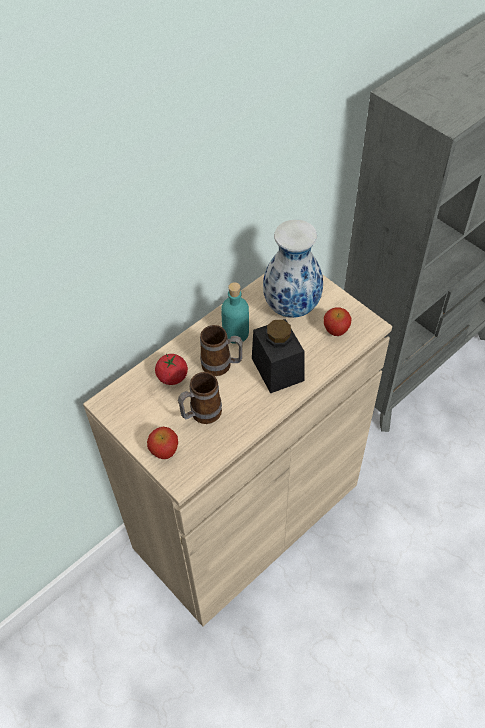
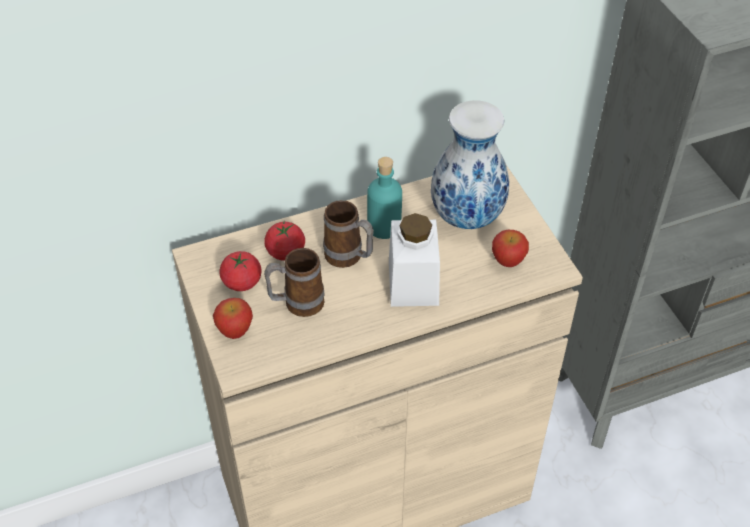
camera: 20 degrees right, 5 degrees down
black jar [252,319,305,393] -> white jar [389,213,440,307]
none -> tomato [219,251,262,291]

